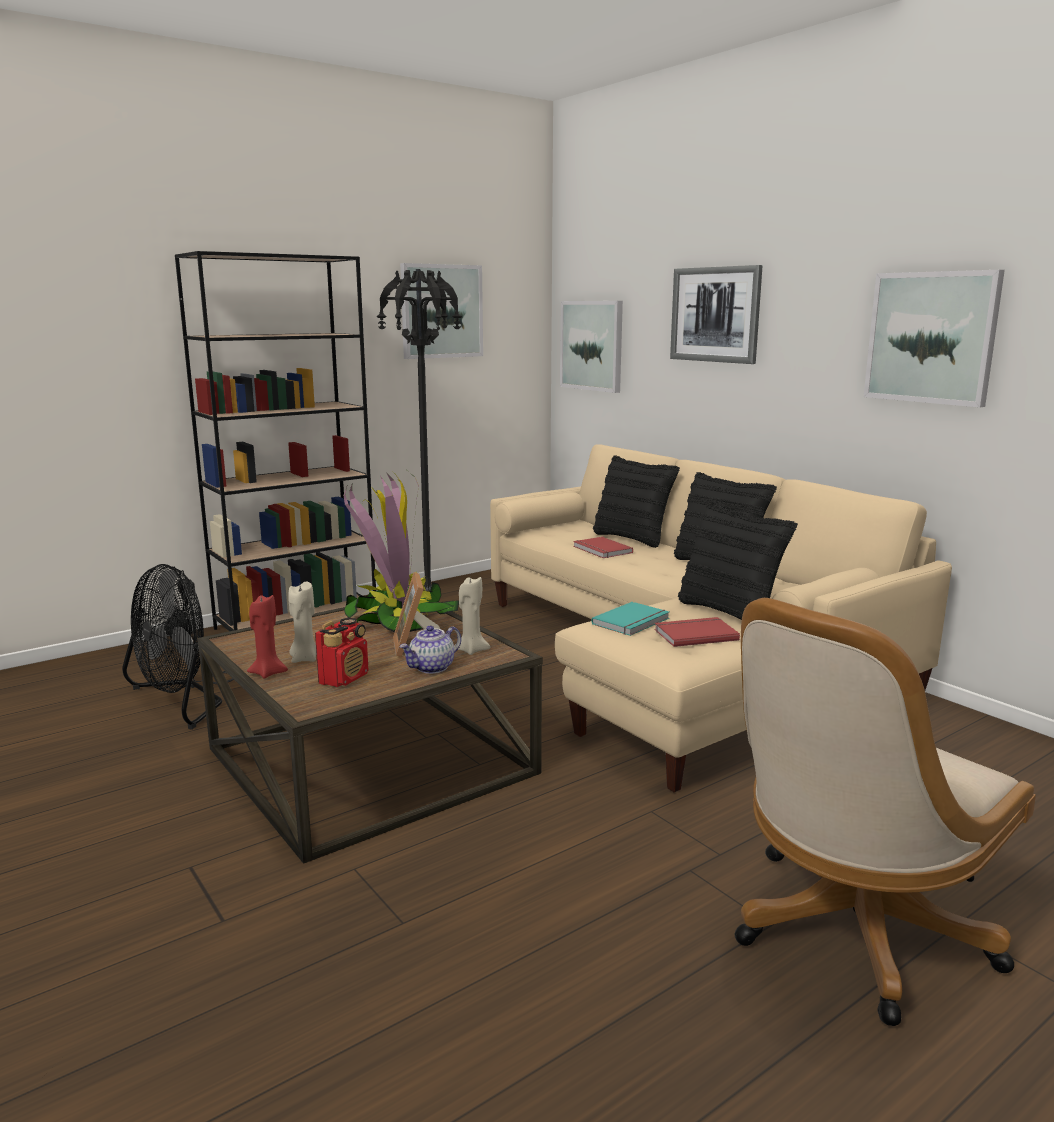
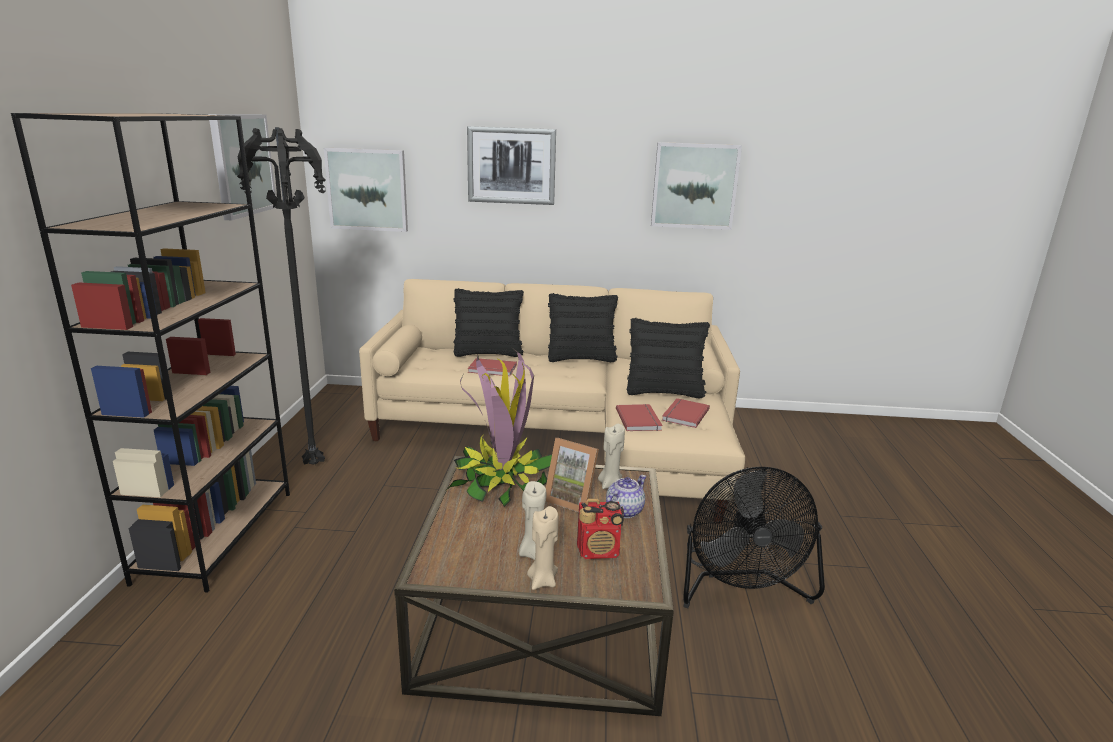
camera: 50 degrees left, 5 degrees up
black fan [122,564,234,730] -> black fan moved to [683,467,825,608]
red candle [247,595,288,679] -> beige candle [527,506,558,590]
radio [315,618,368,687] -> radio turned 105 degrees clockwise [577,498,624,559]
teapot [399,626,461,674] -> teapot turned 135 degrees counterclockwise [606,475,646,518]
turquoise book [592,602,669,636] -> red book [616,404,663,431]
office chair [735,598,1036,1026] -> none

